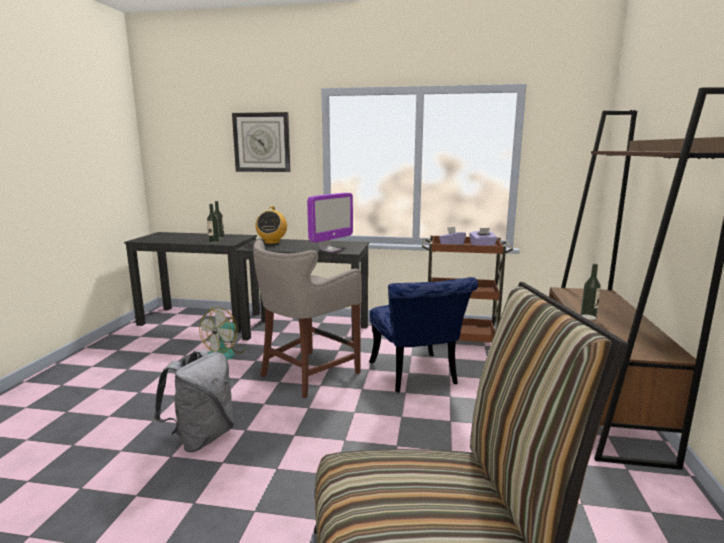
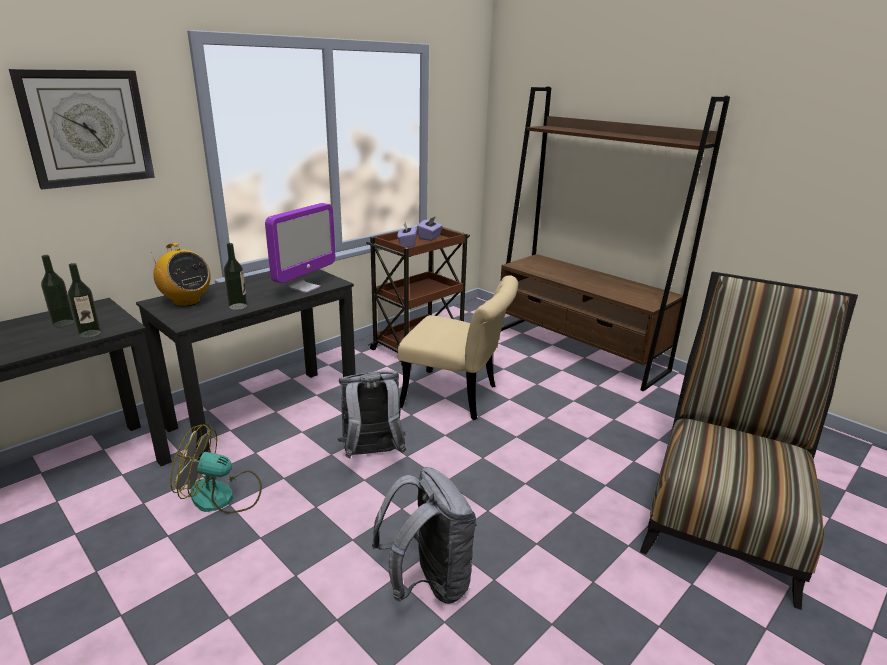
camera: 55 degrees left, 10 degrees up
fan [199,307,246,360] -> fan turned 120 degrees clockwise [170,424,262,514]
grey stool [253,239,362,398] -> grey backpack [338,370,406,458]
monitor [307,193,353,252] -> monitor turned 45 degrees clockwise [265,203,336,293]
blue chair [369,277,478,392] -> beige chair [398,275,518,420]
bottle [580,264,601,320] -> bottle moved to [224,243,247,310]

